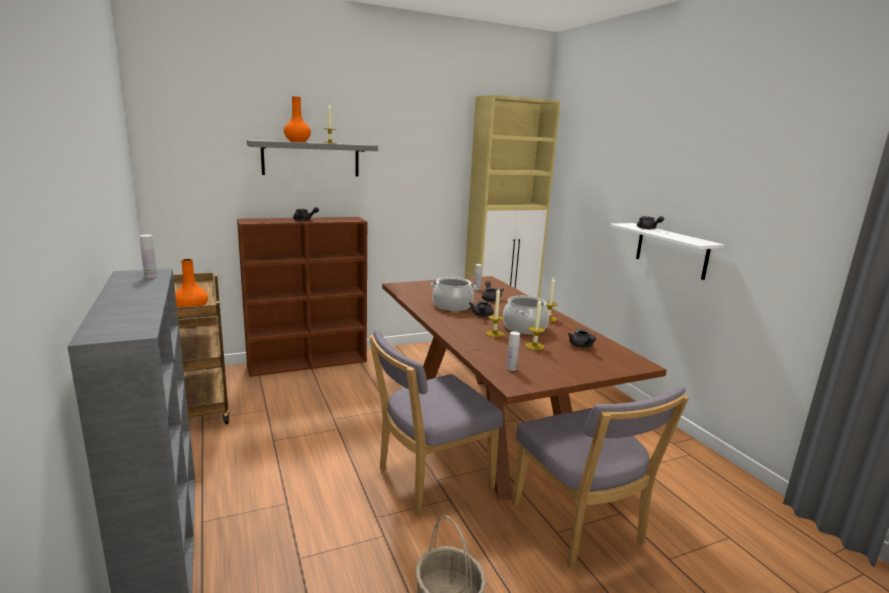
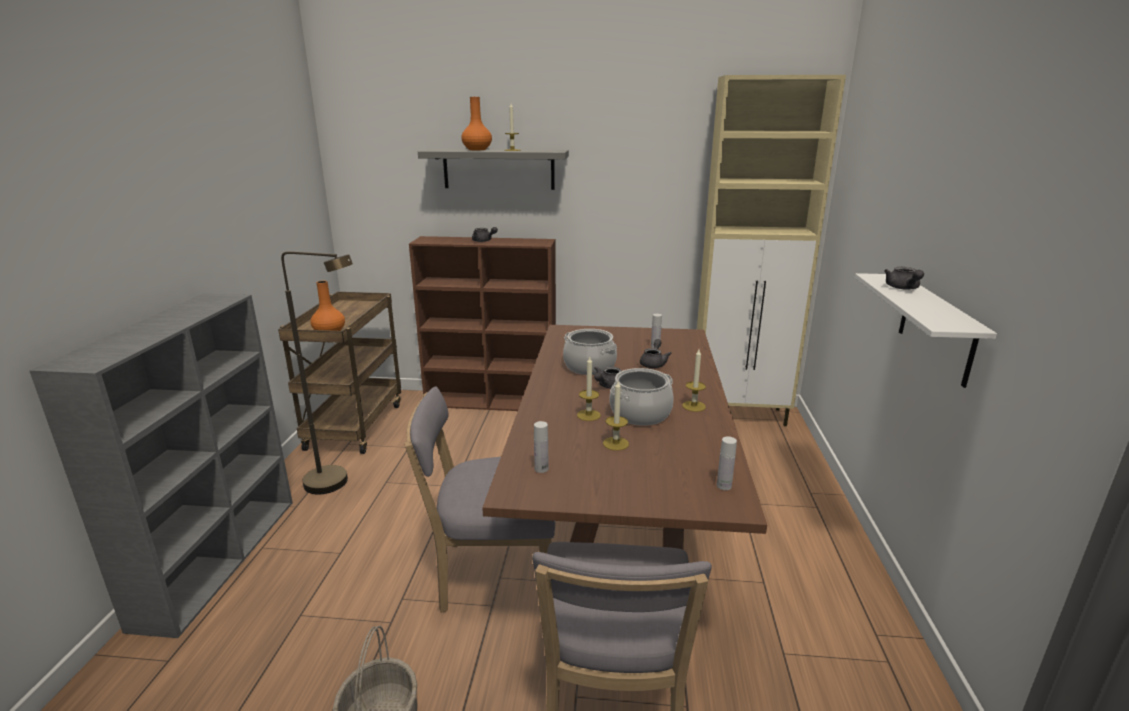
camera: 30 degrees right, 5 degrees up
white bottle [140,235,157,278] -> white bottle moved to [717,437,737,490]
grey teapot [568,329,596,348] -> none
none -> brown floor lamp [281,252,353,494]

